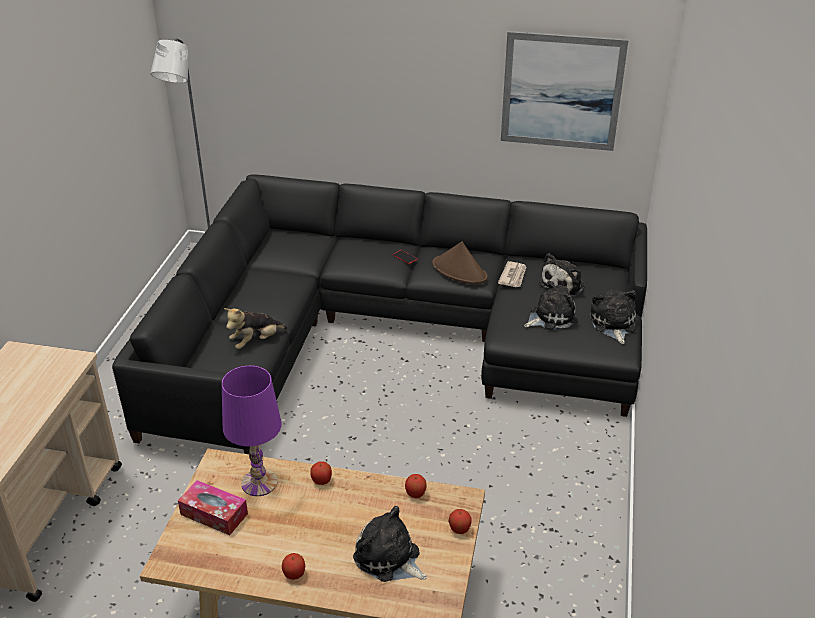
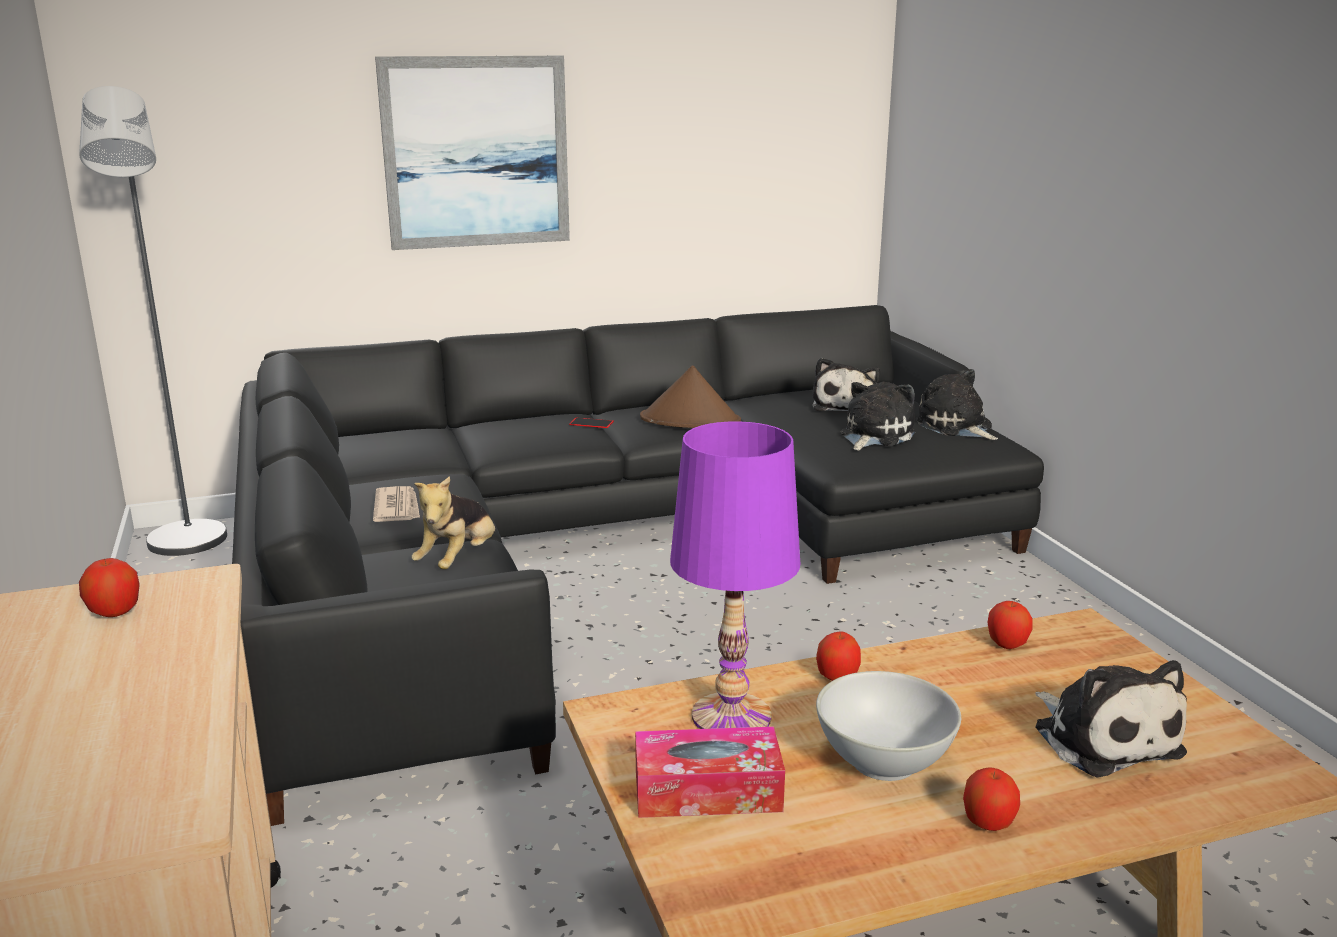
camera: 30 degrees left, 15 degrees down
plush toy [353,506,427,582] -> plush toy turned 120 degrees counterclockwise [1035,660,1187,778]
apple [448,509,471,534] -> apple moved to [79,558,140,617]
newspaper [498,261,526,287] -> newspaper moved to [373,486,420,522]
picture [501,31,628,151] -> picture moved to [375,56,570,250]
none -> white bowl [816,671,961,781]

